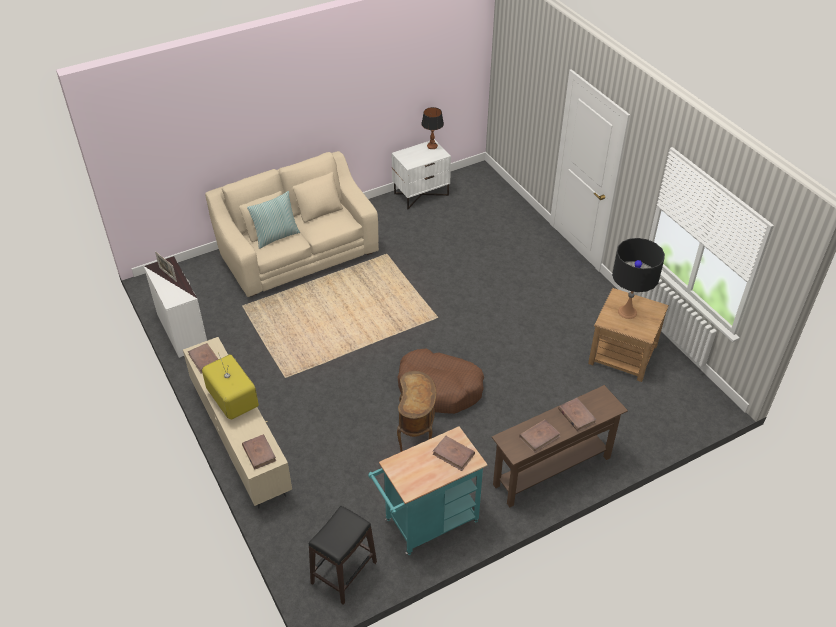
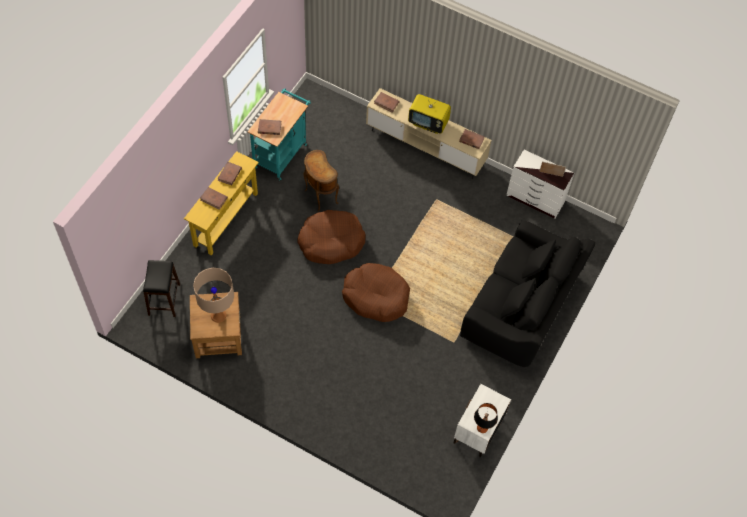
camera: 145 degrees right, 15 degrees up
beige sofa [205,151,379,297] -> black sofa [460,220,596,367]
pillow [247,191,300,249] -> none
black stool [309,506,377,605] -> black stool moved to [143,260,180,317]
brown console table [492,385,628,507] -> yellow console table [184,151,259,256]
black table lamp [612,238,665,319] -> beige table lamp [193,268,234,323]
none -> brown dog bed [342,263,410,322]

